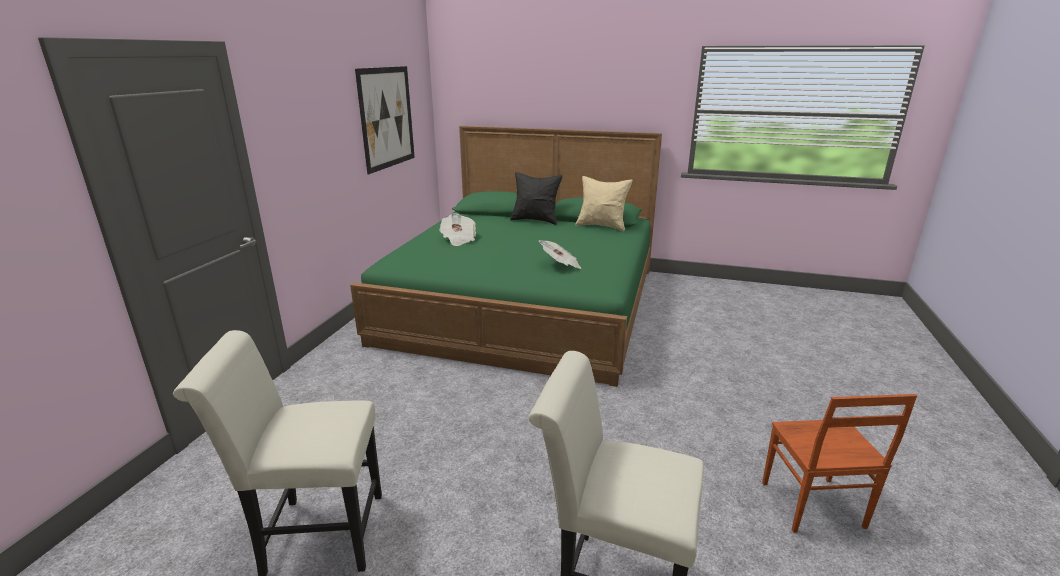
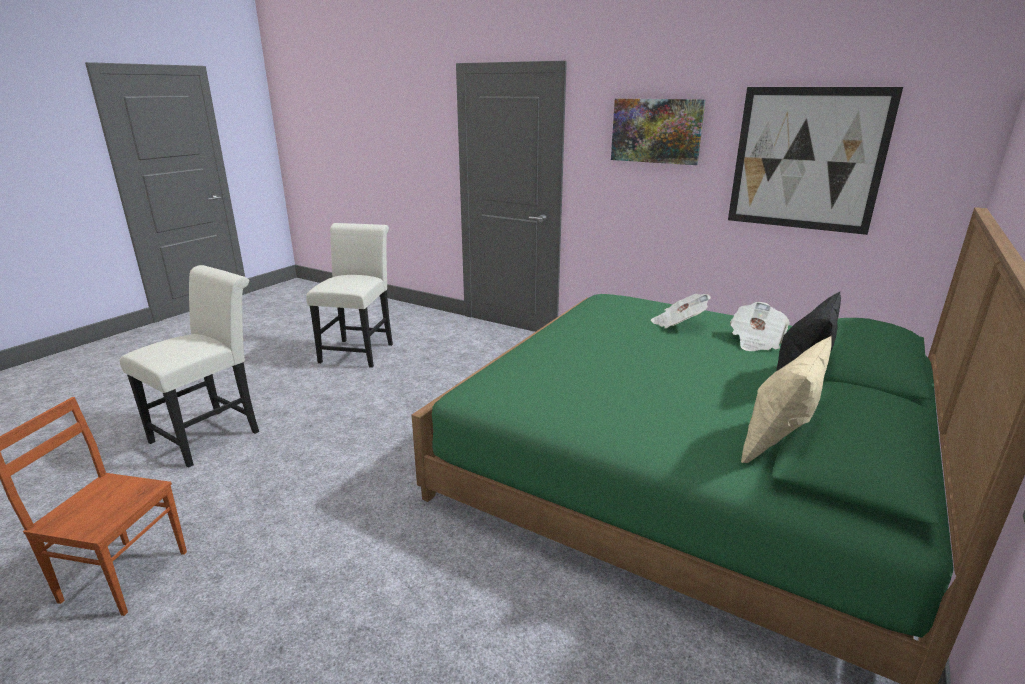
camera: 105 degrees right, 0 degrees up
newspaper [539,240,582,269] -> newspaper moved to [730,302,790,351]
none -> picture [611,99,706,165]

